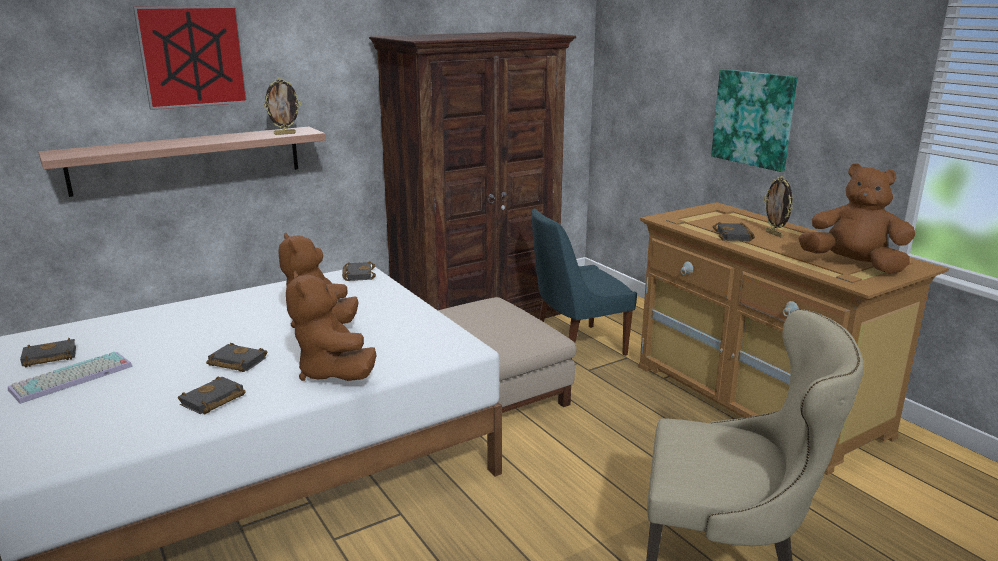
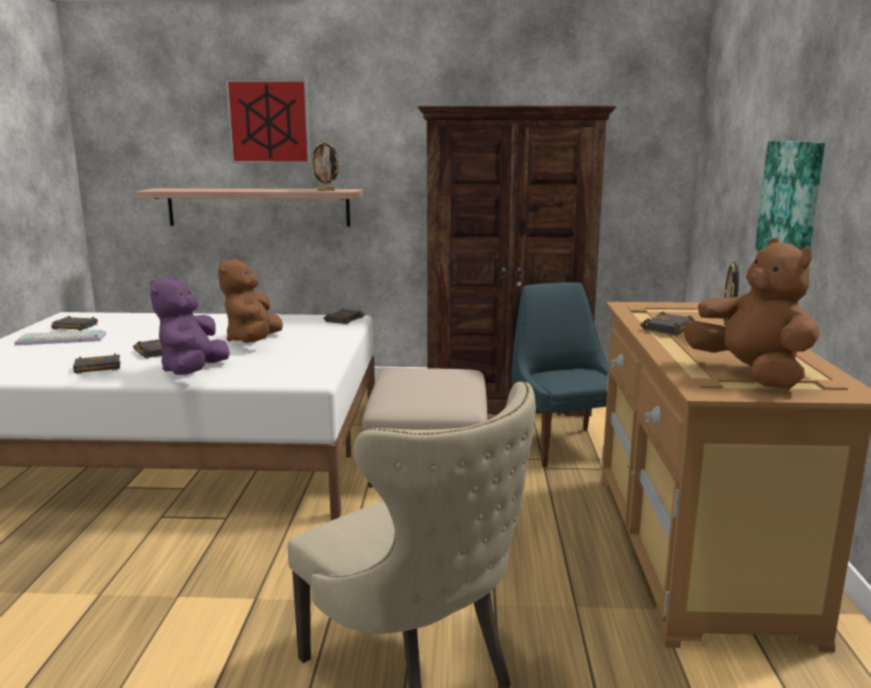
camera: 35 degrees right, 5 degrees down
brown plush toy [286,271,377,381] -> purple plush toy [150,276,230,375]
blue chair [532,209,637,359] -> blue chair turned 60 degrees clockwise [512,282,610,467]

